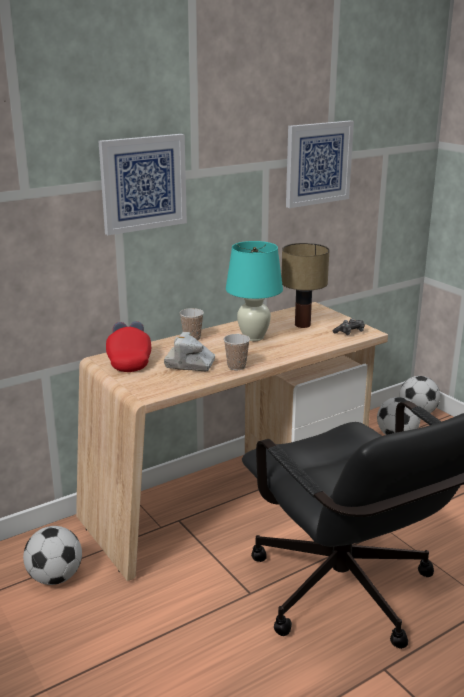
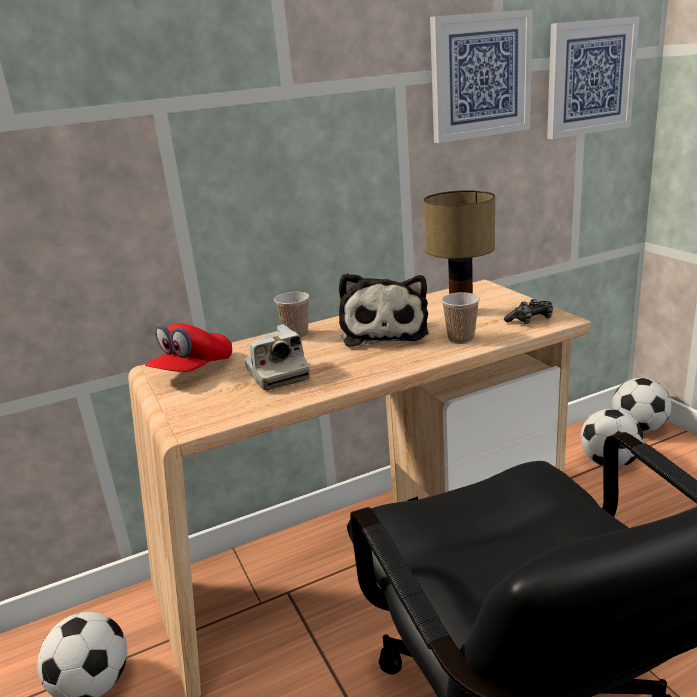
camera: 10 degrees right, 0 degrees up
picture [99,134,187,235] -> picture moved to [547,16,640,139]
red cap [106,321,151,372] -> red cap turned 150 degrees counterclockwise [145,323,232,372]
camera [164,332,215,371] -> camera turned 135 degrees counterclockwise [245,324,310,391]
cup [224,334,250,370] -> cup moved to [441,292,480,344]
turquoise table lamp [226,241,283,341] -> plush toy [339,273,428,347]

